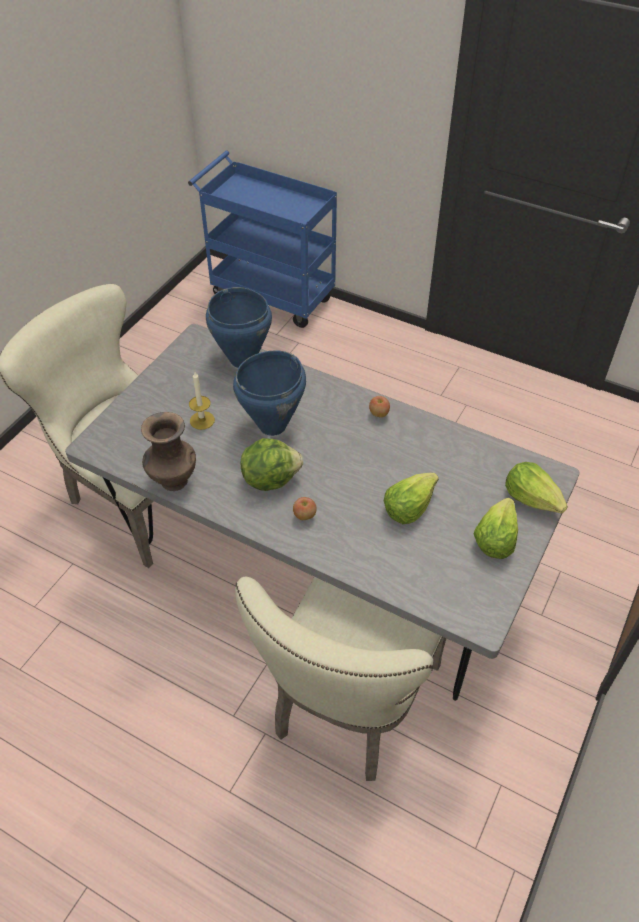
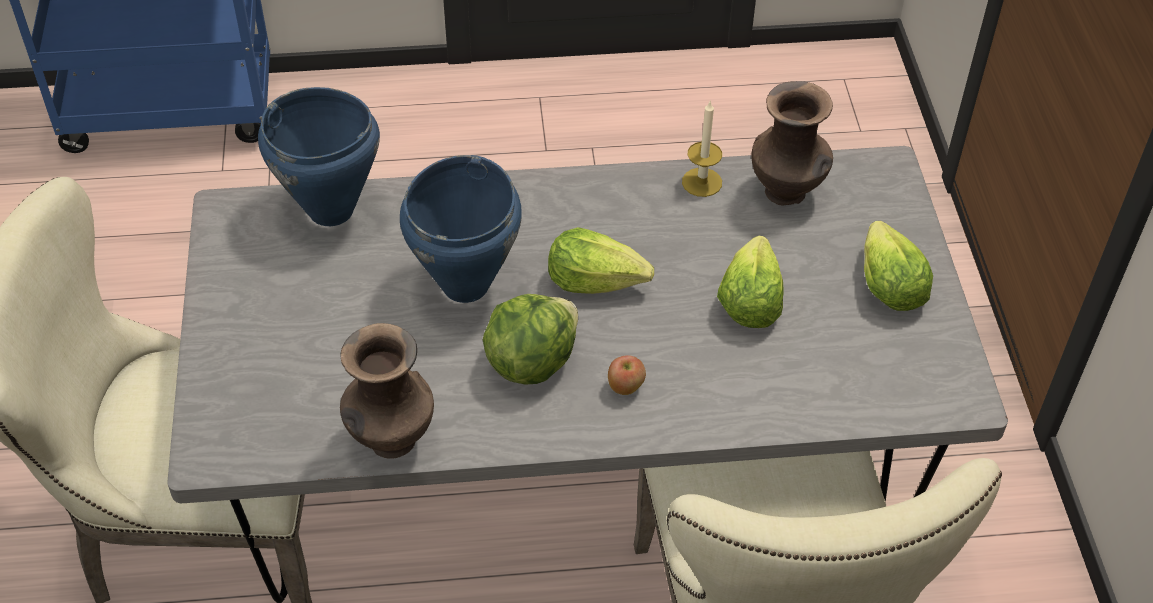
camera: 35 degrees left, 0 degrees up
candle [189,372,215,430] -> candle moved to [682,102,722,197]
apple [369,396,390,418] -> none
lettuce [505,462,568,514] -> lettuce moved to [548,227,654,294]
none -> brown vase [751,81,833,206]

